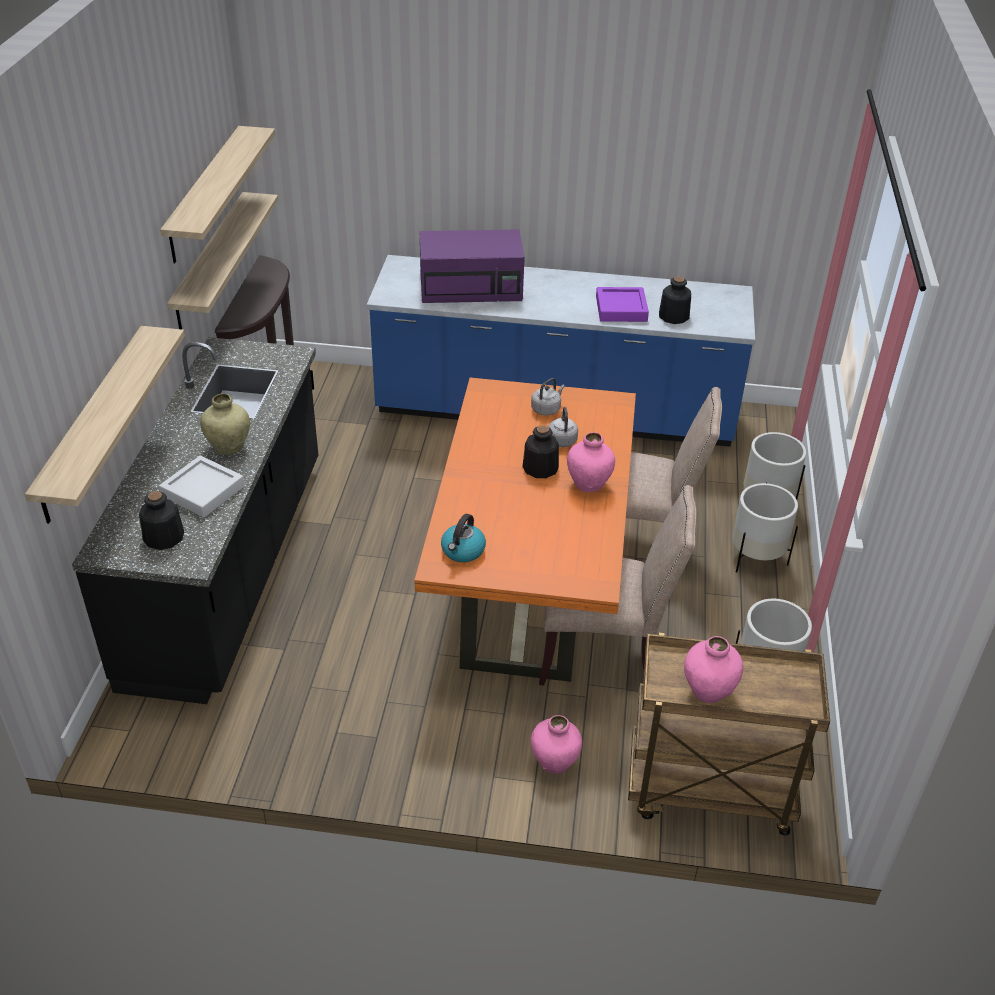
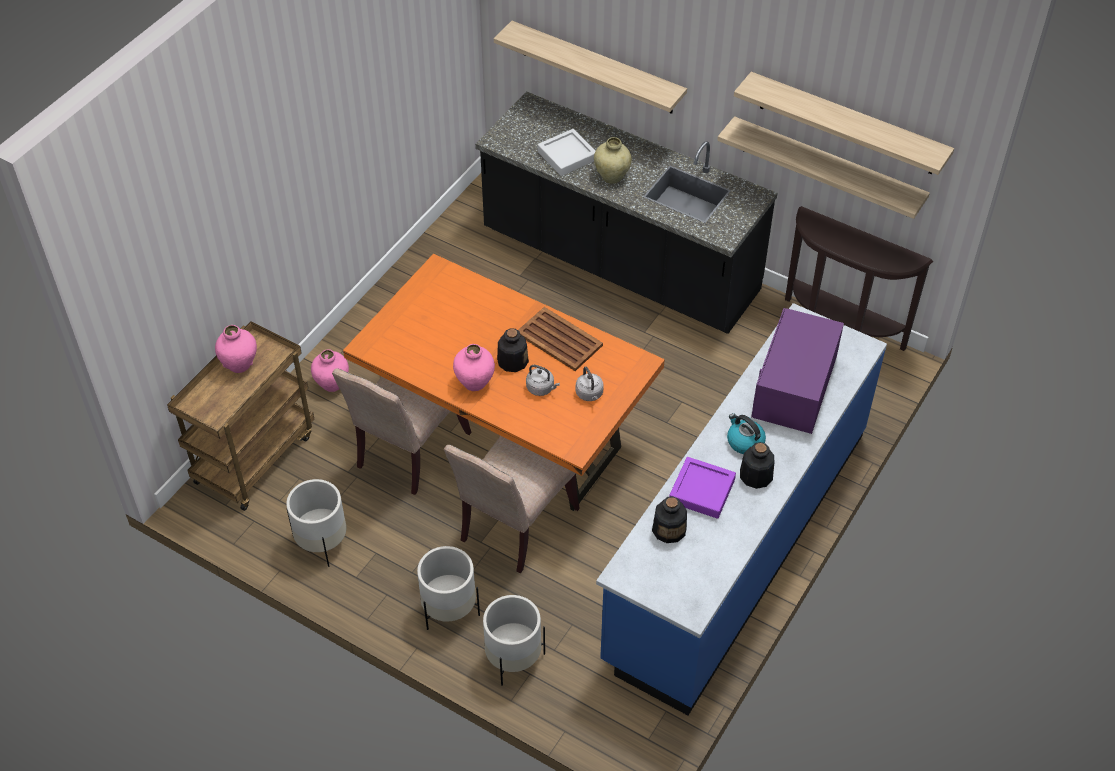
camera: 115 degrees right, 10 degrees up
bottle [139,491,184,550] -> bottle moved to [740,442,774,489]
kettle [441,514,486,562] -> kettle moved to [727,413,766,454]
none -> brown tray [518,307,603,371]

